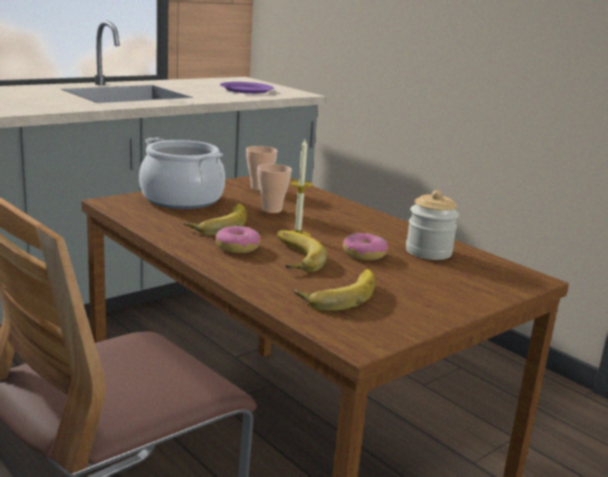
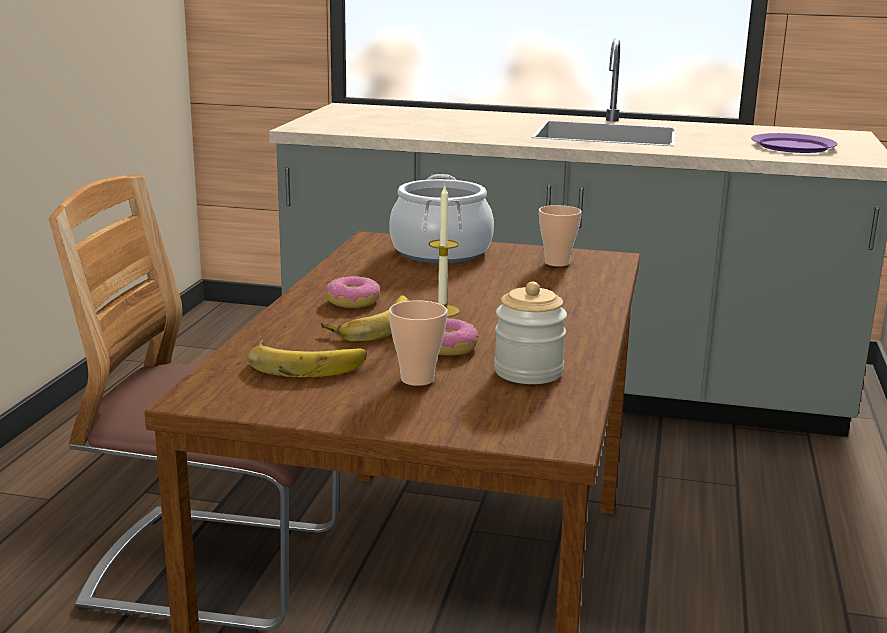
camera: 55 degrees right, 0 degrees up
banana [184,203,247,235] -> none
cup [257,164,292,213] -> cup moved to [389,300,448,386]

